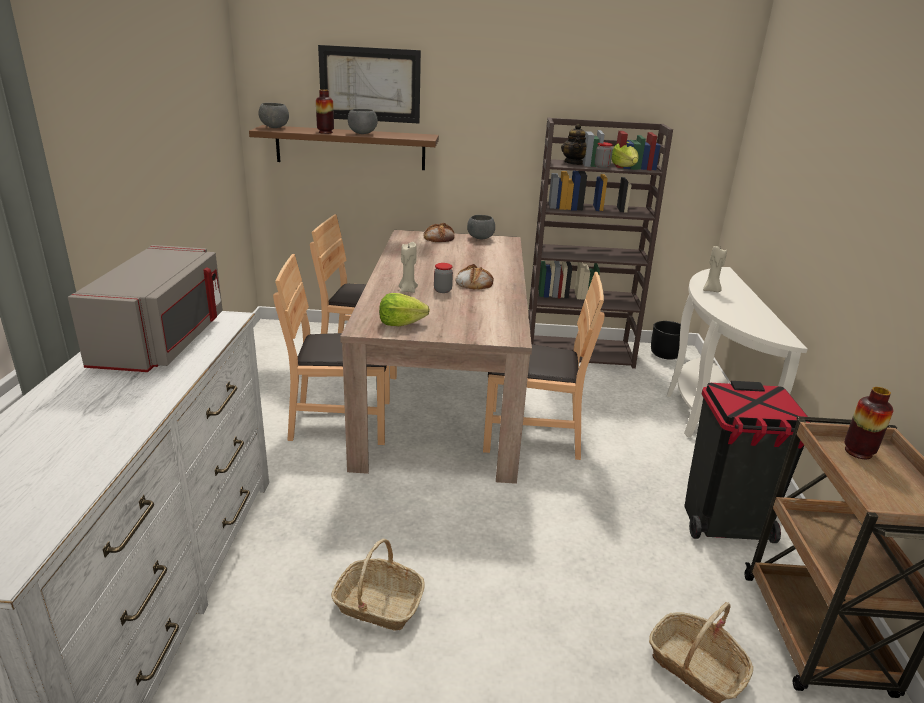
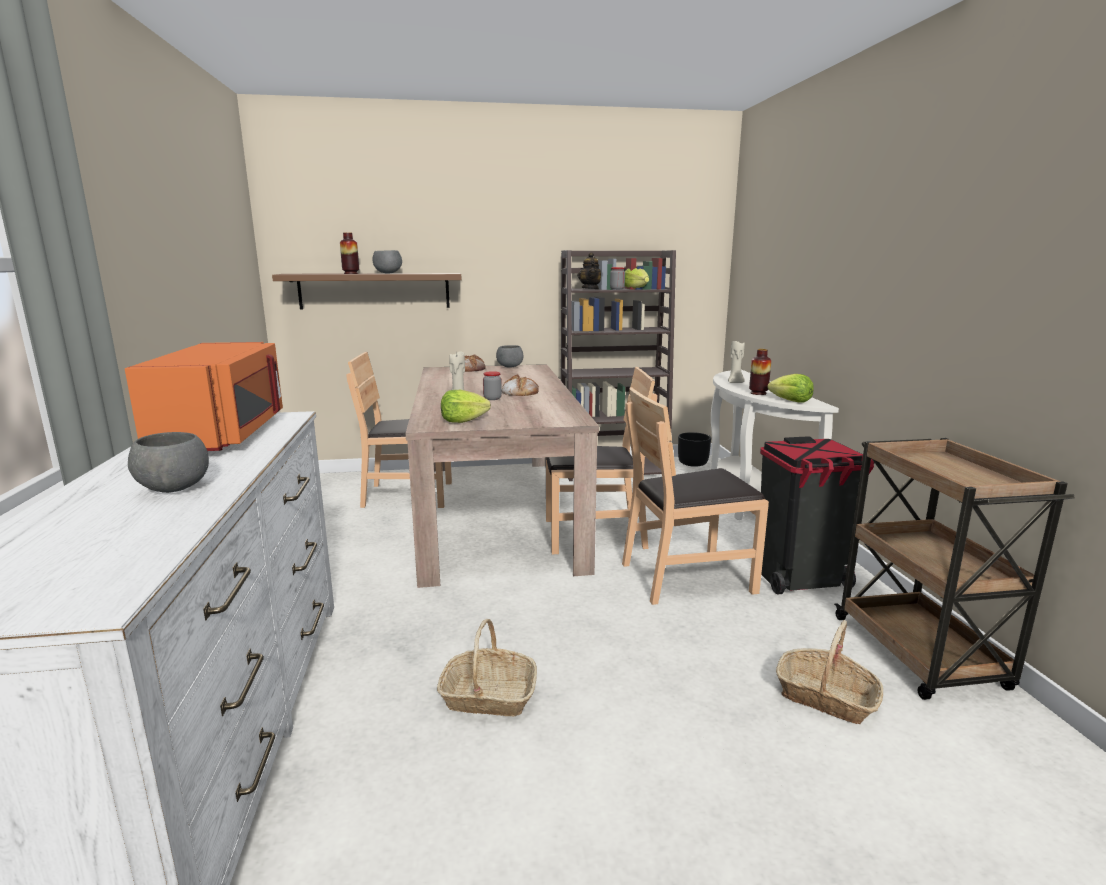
camera: 10 degrees left, 10 degrees down
grey microwave [68,245,223,372] -> orange microwave [125,342,283,451]
grey bowl [259,103,289,128] -> grey bowl moved to [128,432,209,493]
brown chair [273,254,390,445] -> brown chair moved to [622,387,769,605]
picture [318,45,421,123] -> none
vase [844,387,893,459] -> vase moved to [749,349,771,395]
none -> lettuce [767,374,814,403]

